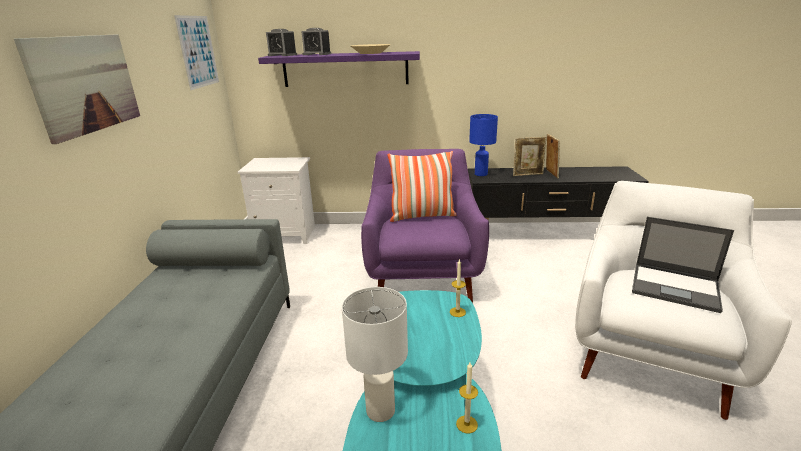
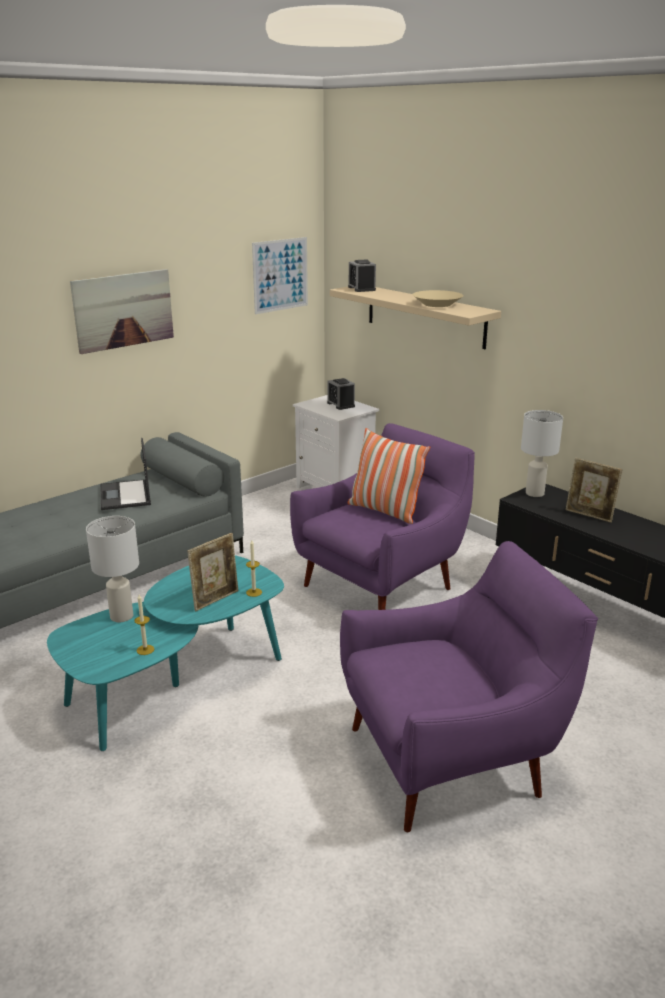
camera: 45 degrees right, 0 degrees up
purple shelf [258,51,420,87] -> beige shelf [330,287,501,349]
alarm clock [301,28,331,55] -> alarm clock moved to [327,378,355,410]
blue table lamp [469,114,498,176] -> white table lamp [521,410,563,497]
picture frame [546,134,560,179] -> picture frame moved to [187,533,238,611]
white armchair [575,181,792,420] -> purple armchair [340,541,598,832]
laptop [632,217,734,313] -> laptop moved to [100,438,151,510]

